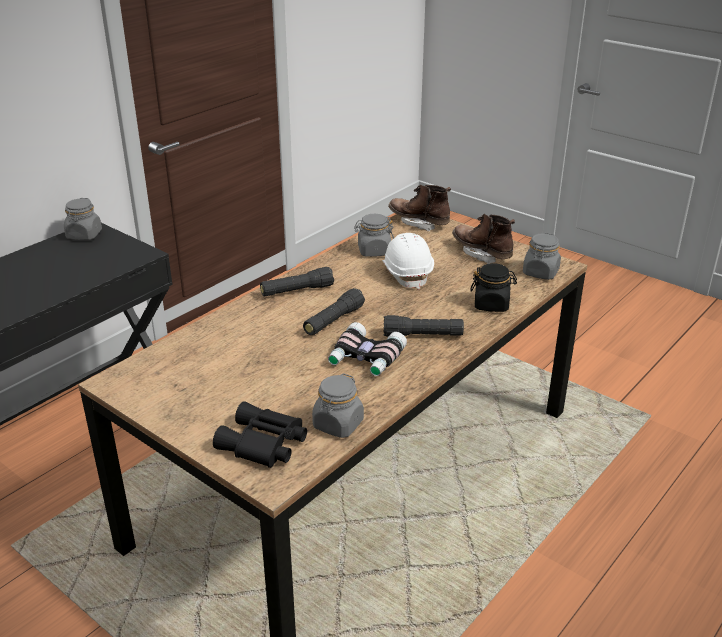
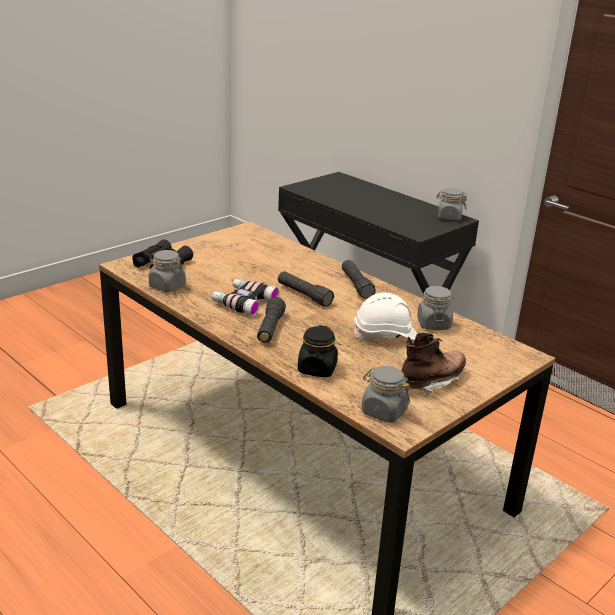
camera: 95 degrees right, 5 degrees down
brown boot [388,185,451,231] -> none

